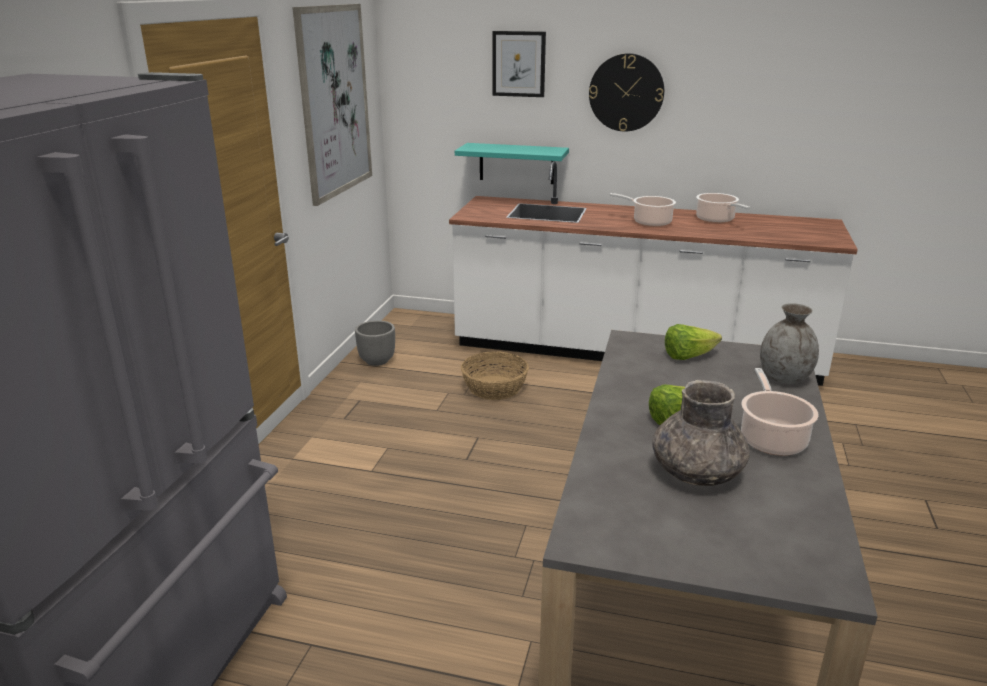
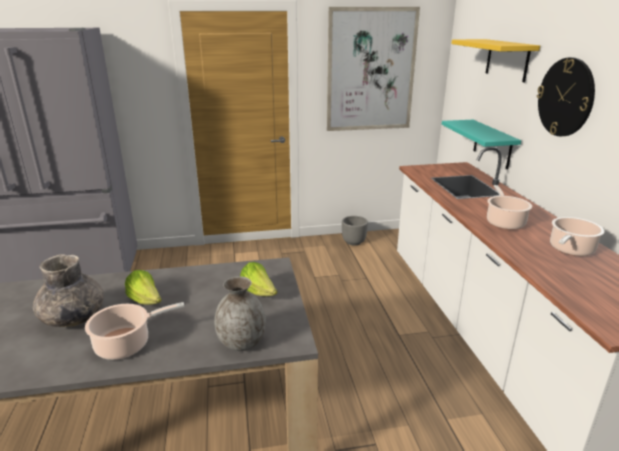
camera: 65 degrees right, 0 degrees up
basket [461,351,529,400] -> none
picture [493,31,546,97] -> yellow shelf [451,39,540,82]

